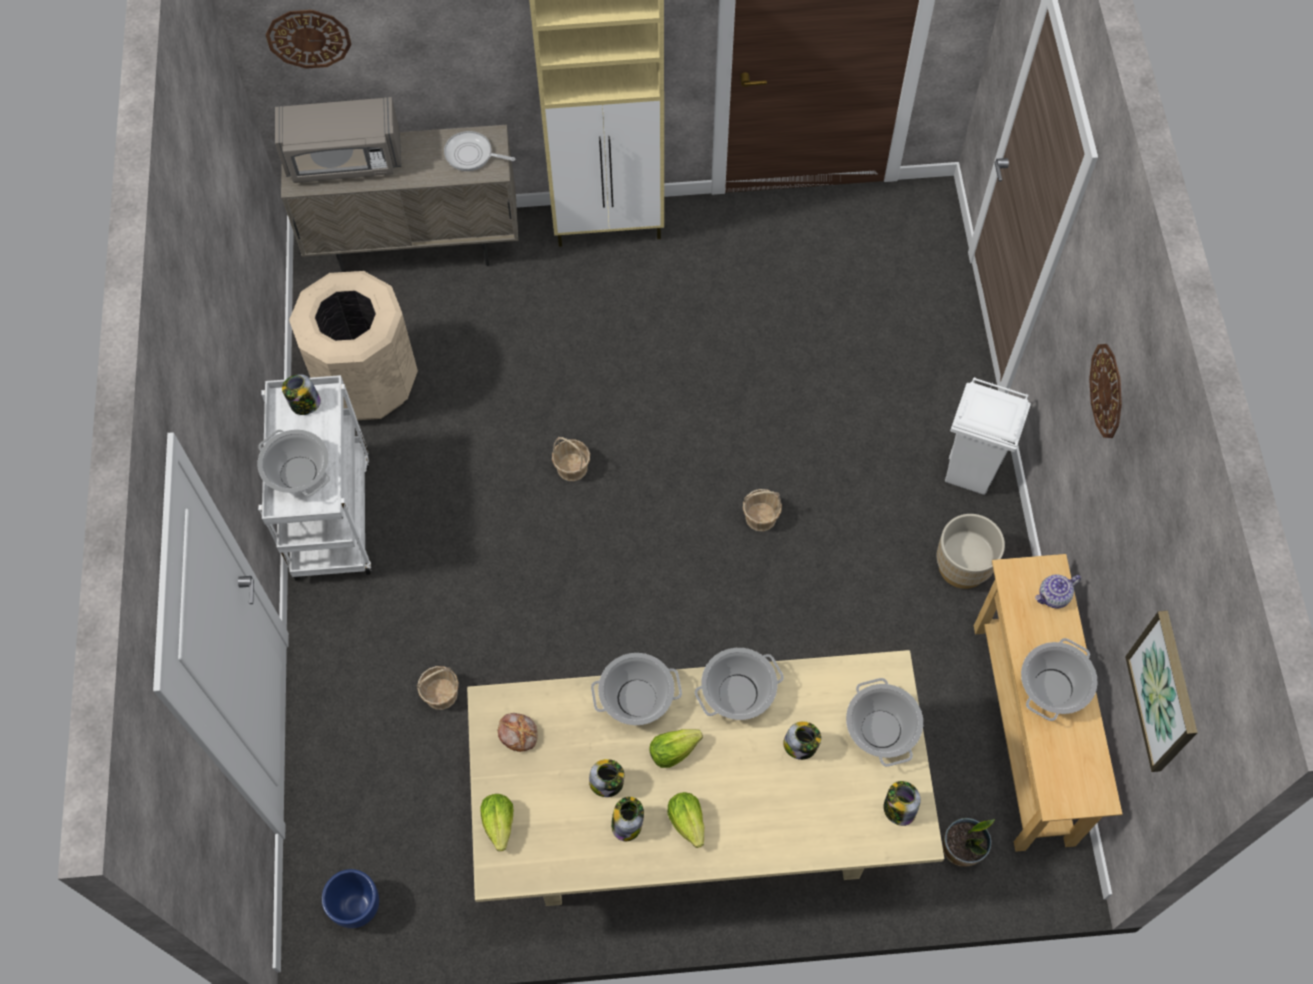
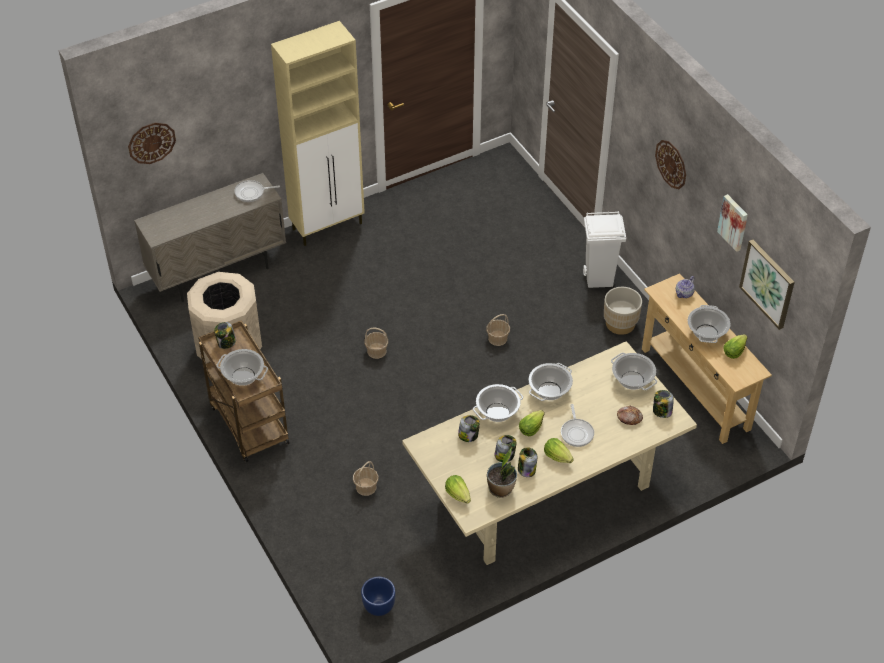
camera: 25 degrees left, 15 degrees down
white cart [258,375,372,581] -> brown cart [198,321,290,462]
grey microwave [275,97,401,183] -> none
bread [497,713,538,752] -> bread moved to [617,406,643,425]
jar [783,721,821,760] -> jar moved to [458,415,480,442]
potted plant [943,818,995,866] -> potted plant moved to [487,448,517,498]
none -> frying pan [561,404,594,447]
none -> picture [717,194,748,252]
none -> lettuce [723,334,748,359]

